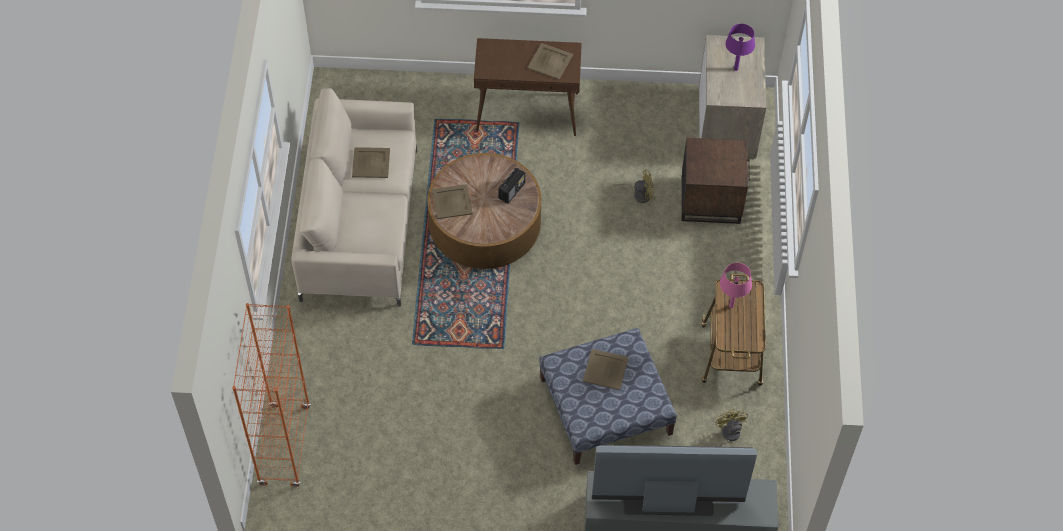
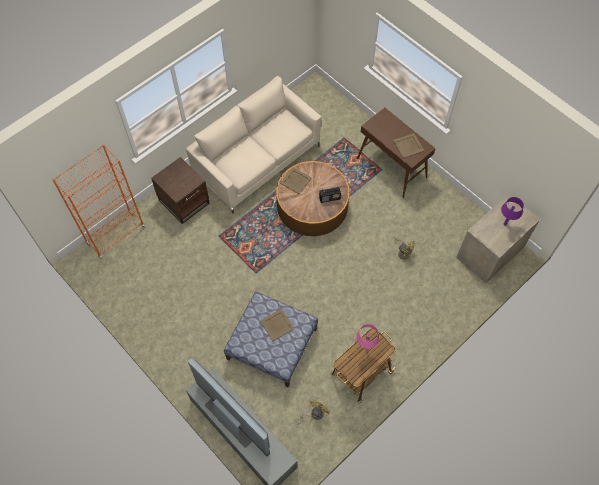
camera: 45 degrees right, 5 degrees up
beige tray [352,147,390,178] -> none
brown side table [681,138,750,224] -> brown side table moved to [151,157,209,224]

